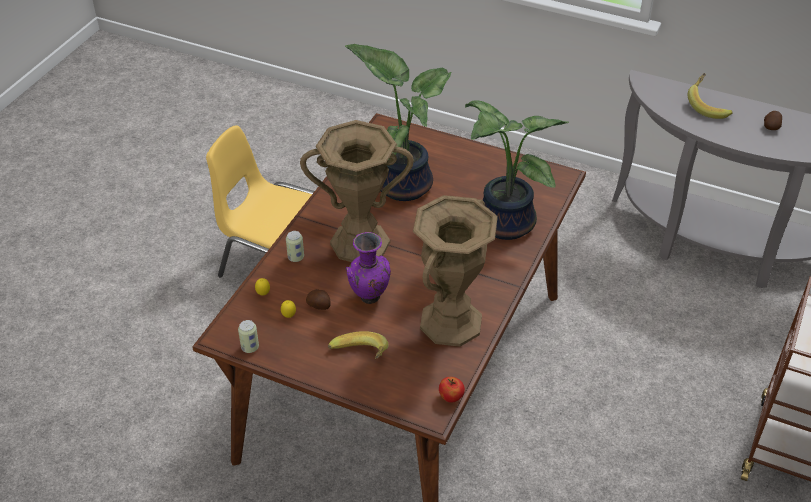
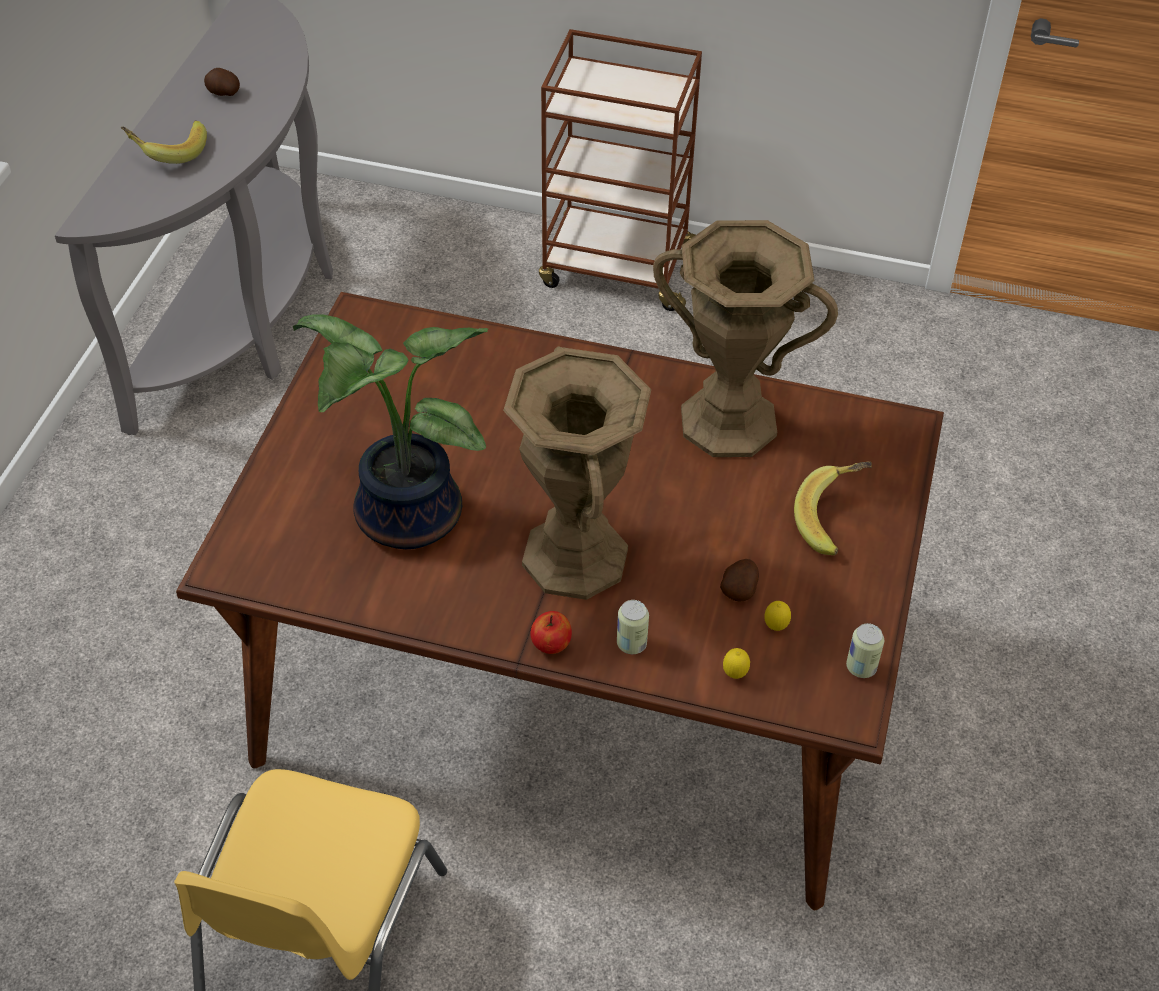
camera: 100 degrees left, 5 degrees up
purple vase [346,232,391,304] -> none
apple [439,377,465,403] -> apple moved to [530,611,572,654]
potted plant [465,100,569,240] -> none

